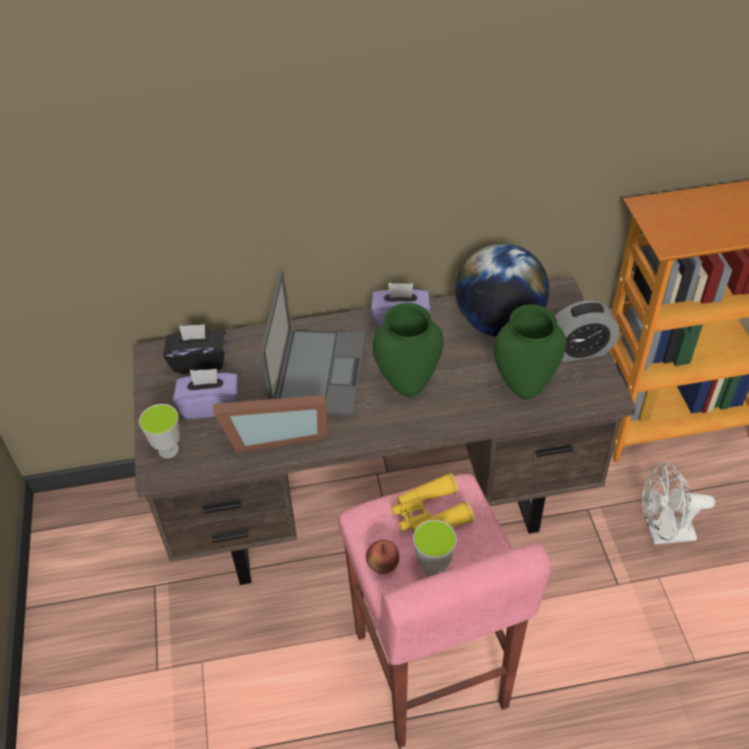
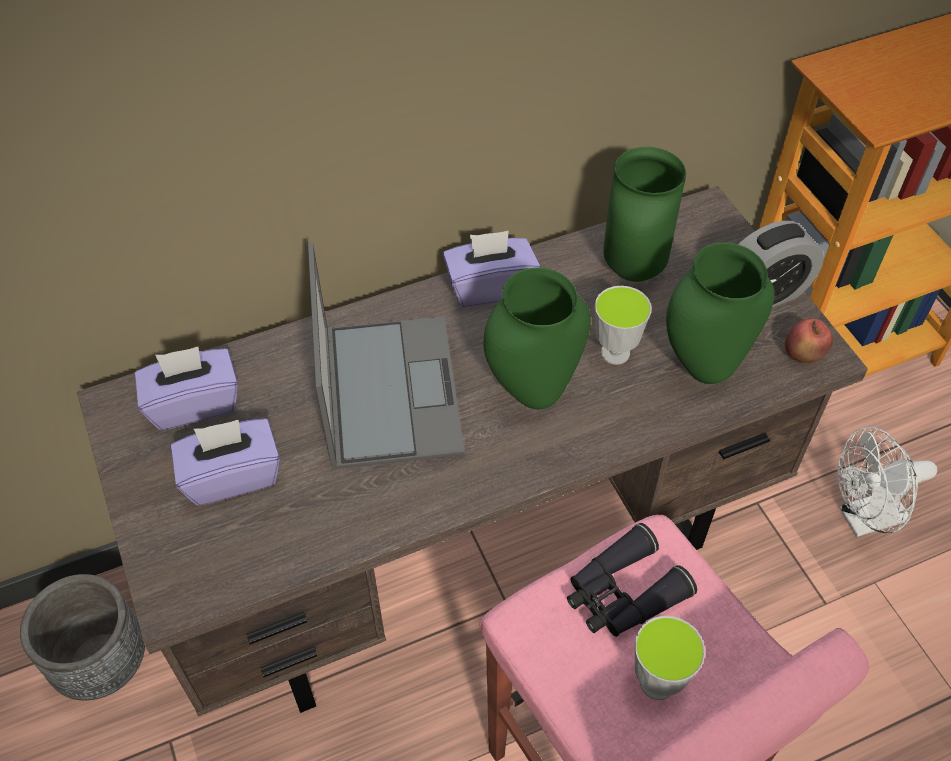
camera: 15 degrees left, 5 degrees up
cup [139,404,180,458] -> cup moved to [595,286,652,365]
black tissue box [163,324,225,373] -> purple tissue box [135,347,238,430]
picture frame [213,395,327,453] -> none
apple [366,540,399,574] -> apple moved to [785,318,833,363]
yellow binoculars [391,473,474,534] -> black binoculars [567,523,697,637]
globe [455,244,549,337] -> green vase [603,147,686,282]
none -> grey planter [20,574,145,701]

